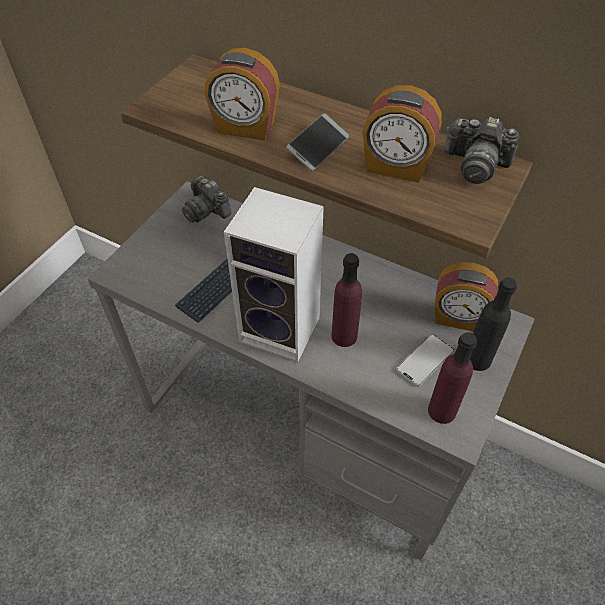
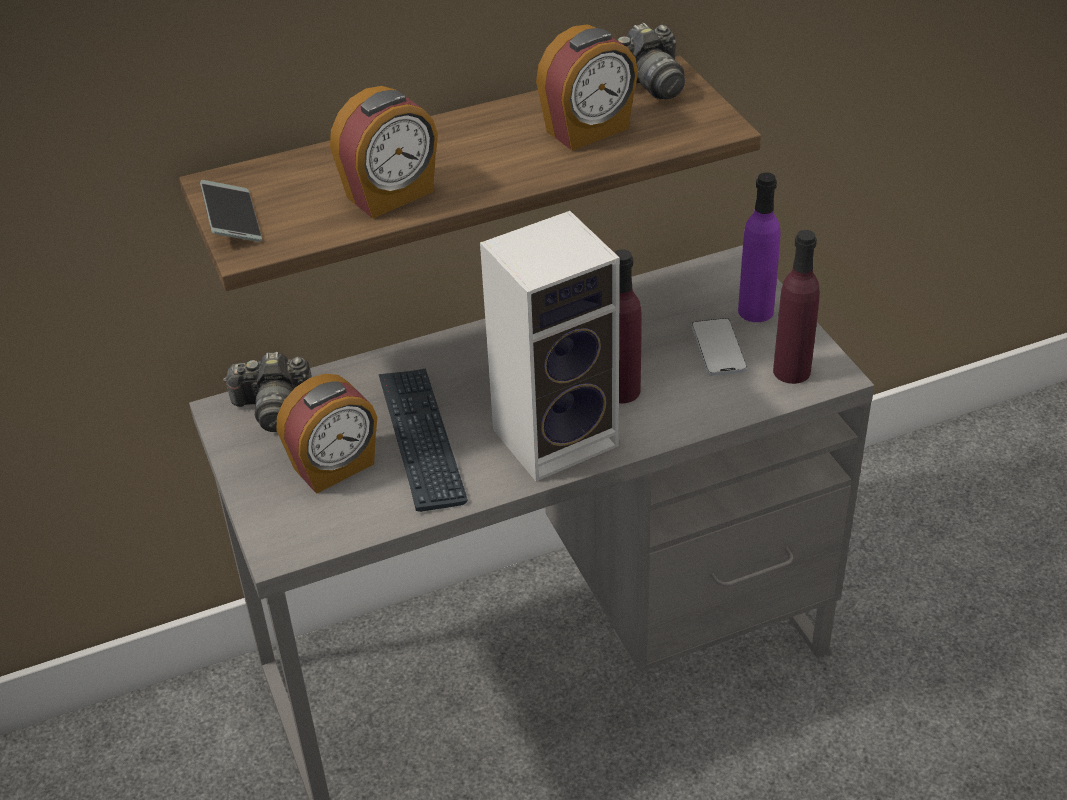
camera: 50 degrees left, 10 degrees down
phone [286,114,349,171] -> phone moved to [200,180,262,242]
alarm clock [435,262,498,332] -> alarm clock moved to [276,374,377,494]
black bottle [470,278,517,371] -> purple bottle [738,172,781,322]

